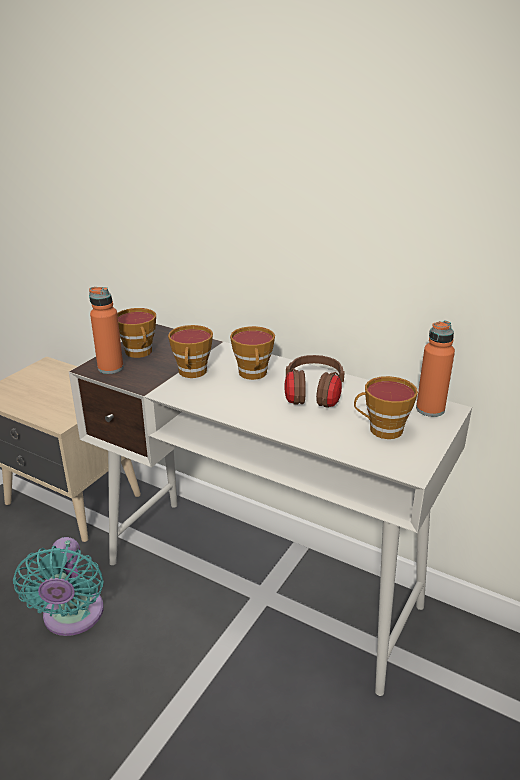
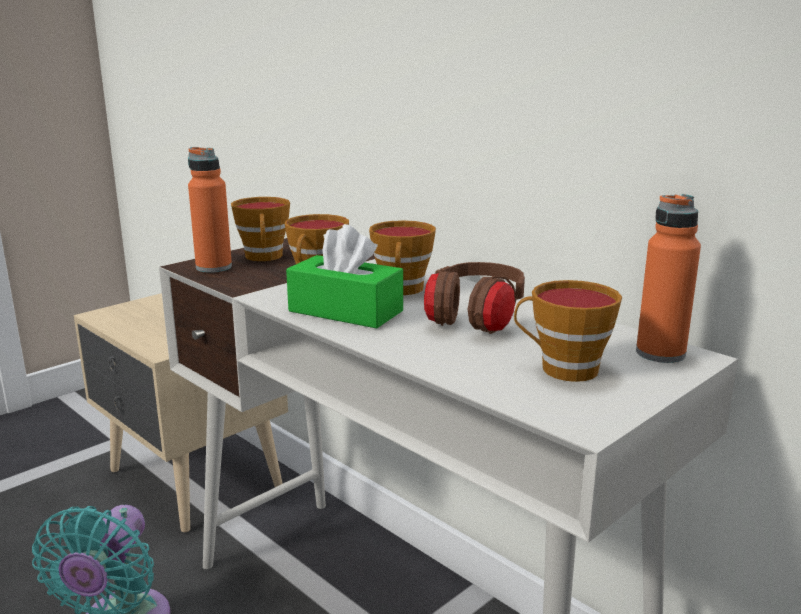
camera: 15 degrees right, 10 degrees down
none -> green tissue box [286,224,403,328]

